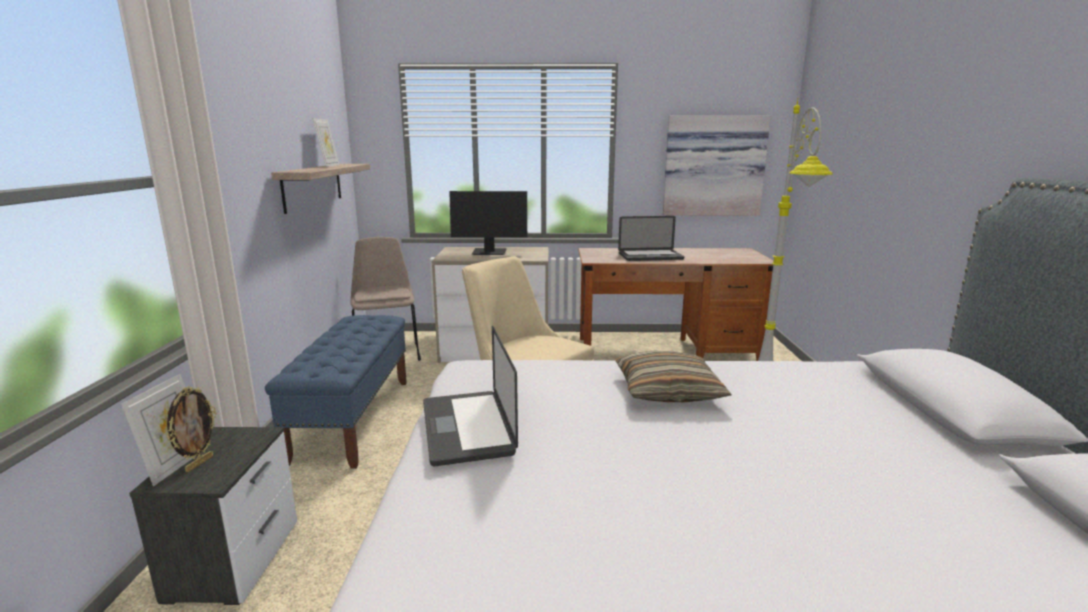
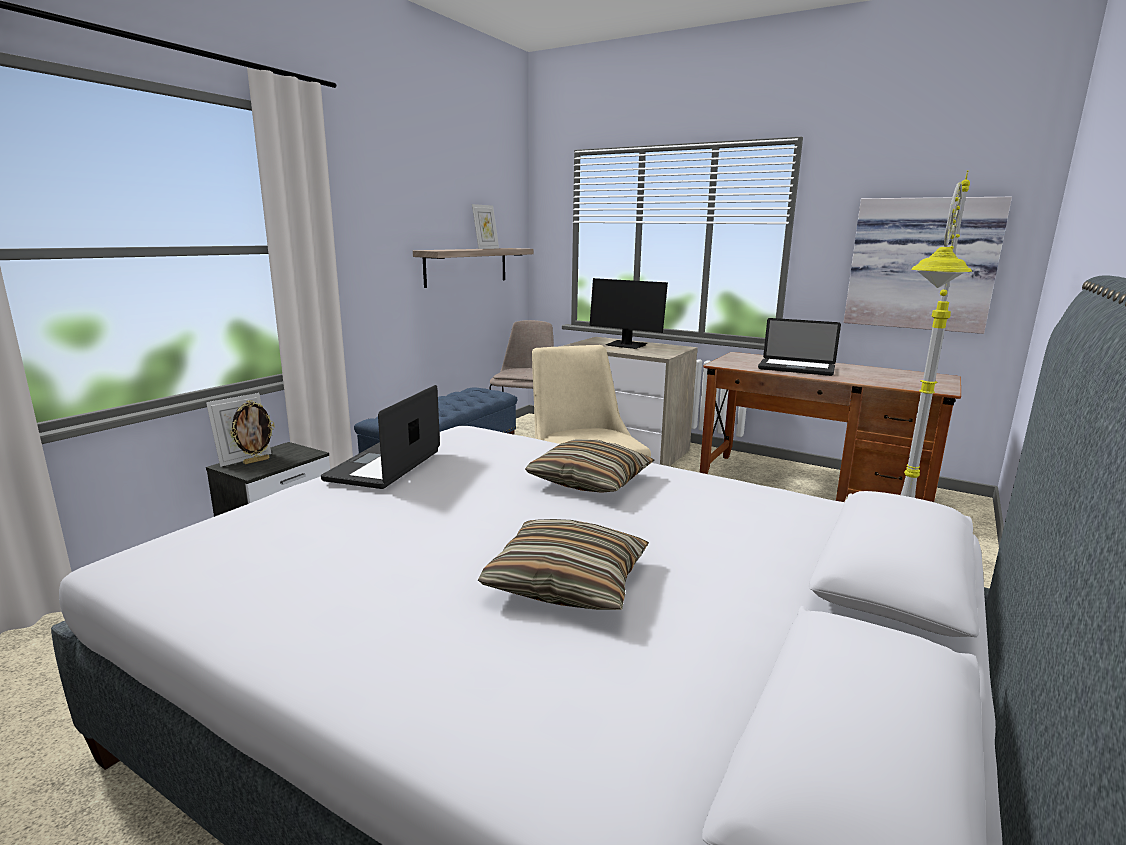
camera: 30 degrees right, 0 degrees up
none -> pillow [478,519,649,610]

